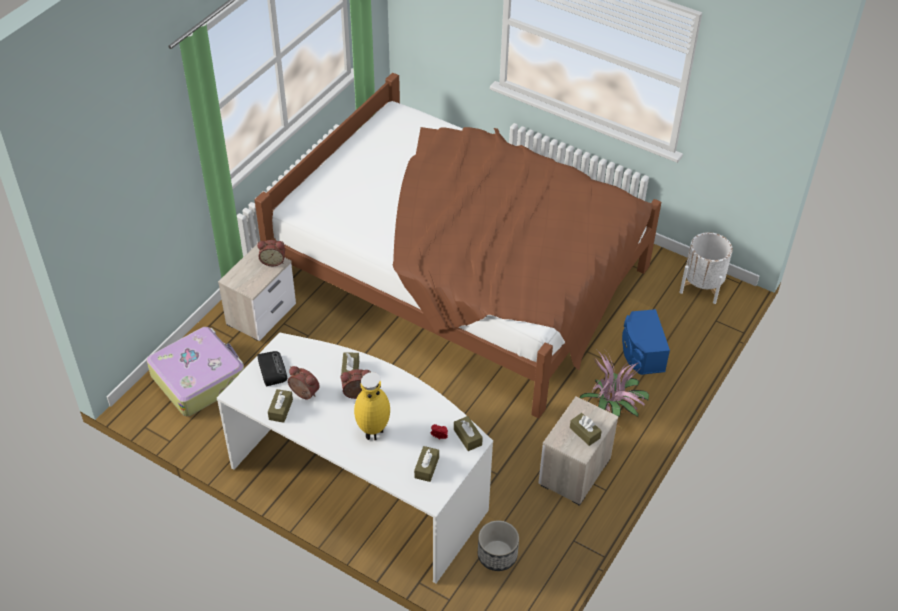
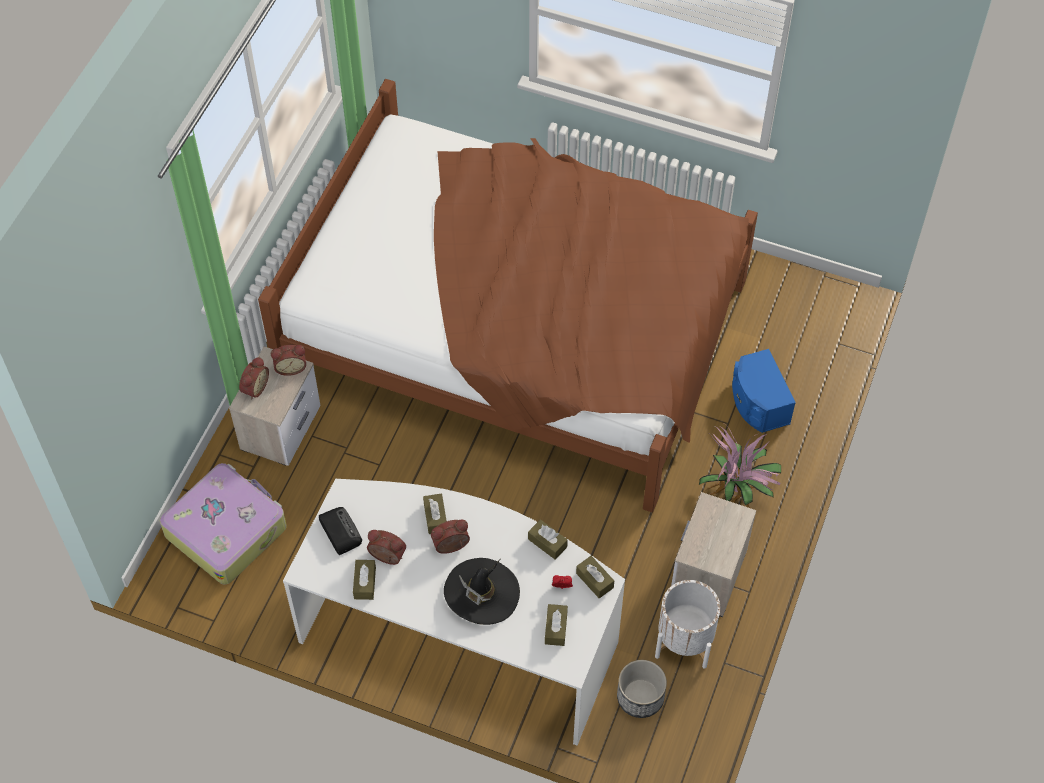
camera: 10 degrees left, 10 degrees up
yellow vase [354,372,390,440] -> black hat [444,558,520,625]
brown tissue box [570,413,602,446] -> brown tissue box moved to [528,519,568,560]
white planter [679,232,733,304] -> white planter moved to [655,580,720,669]
none -> alarm clock [239,357,269,400]

